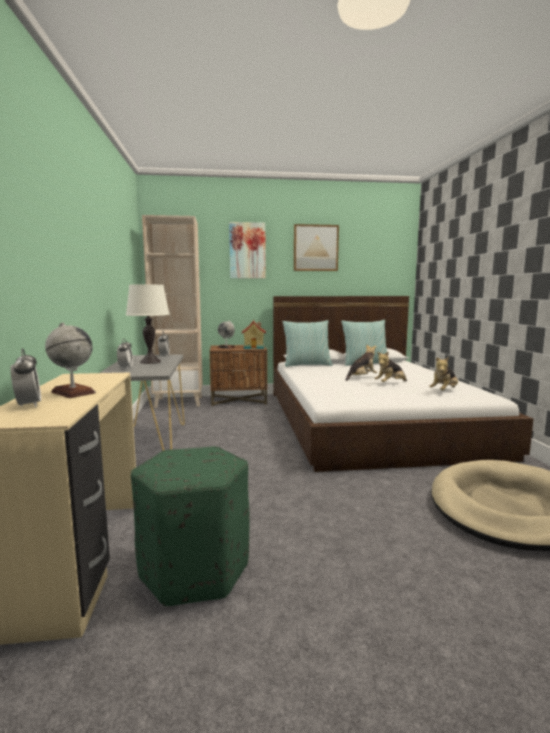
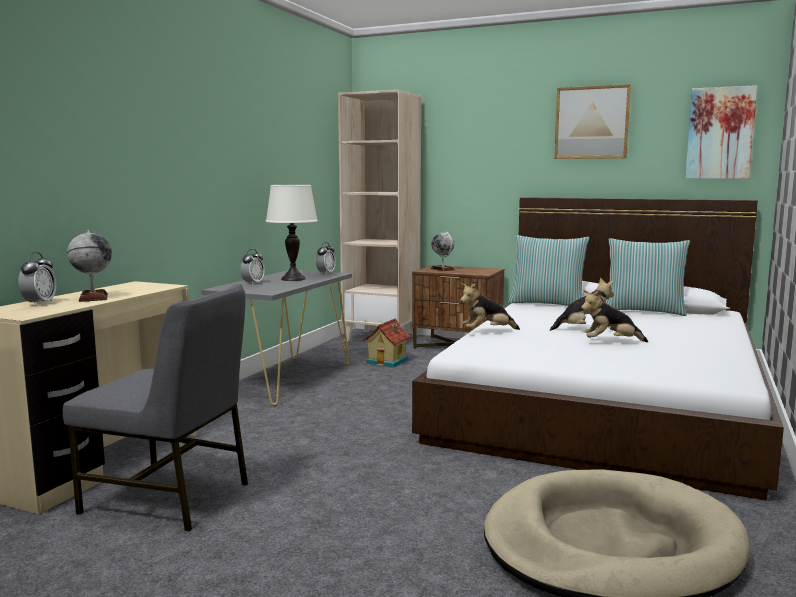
camera: 30 degrees right, 0 degrees up
green ottoman [131,446,250,607] -> grey chair [63,284,248,532]
picture [229,222,266,278] -> picture moved to [685,85,758,179]
toy house [242,320,266,349] -> toy house moved to [363,318,411,367]
plush toy [429,357,458,390] -> plush toy moved to [460,283,520,330]

